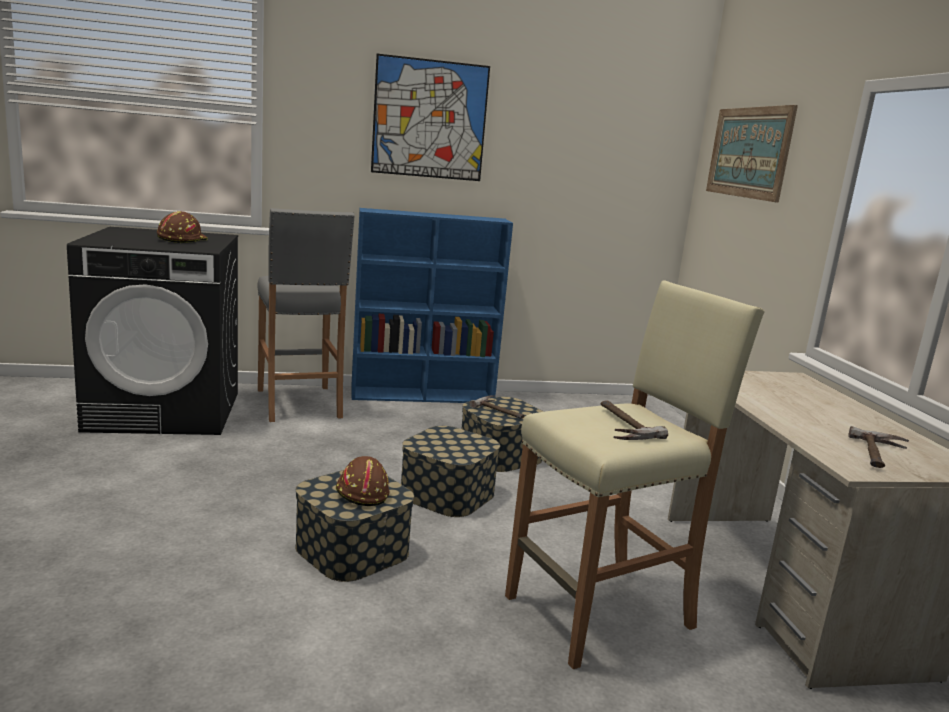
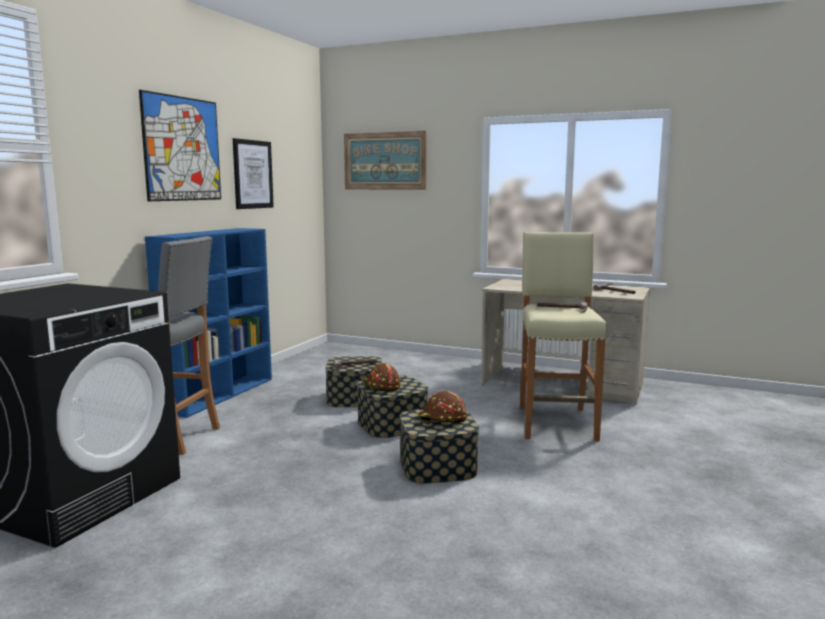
camera: 55 degrees left, 5 degrees down
brown hard hat [157,211,208,243] -> brown hard hat moved to [364,363,401,391]
none -> picture [233,138,274,209]

